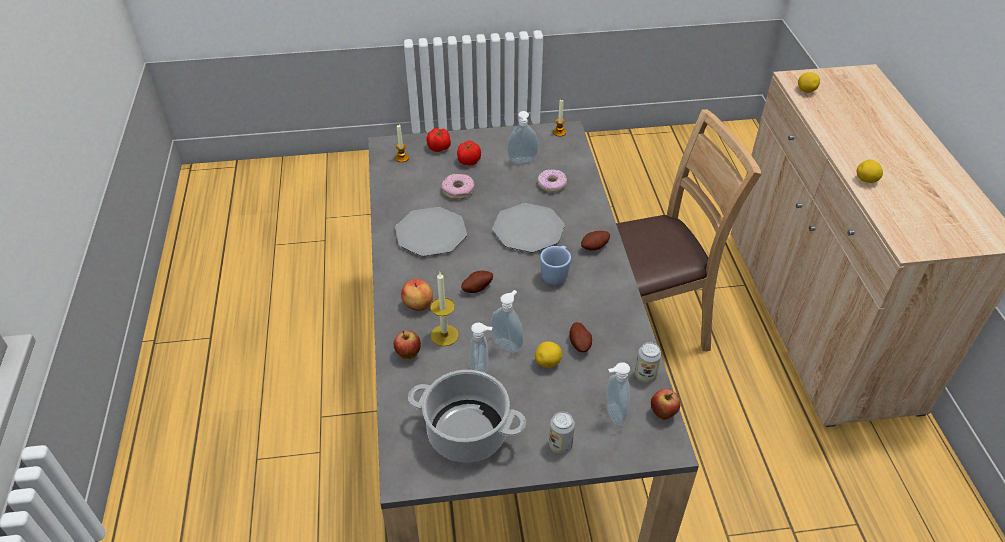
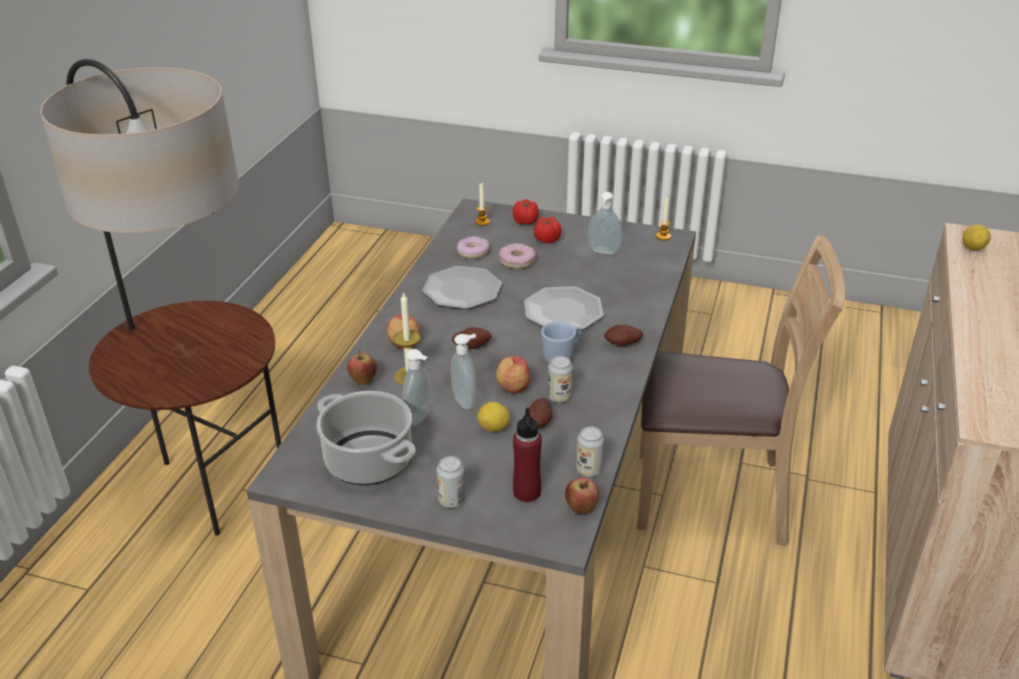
camera: 25 degrees right, 10 degrees down
donut [538,169,567,192] -> donut moved to [457,236,489,259]
soap dispenser [606,362,630,425] -> red bottle [513,408,542,502]
lemon [857,160,883,183] -> none
none -> floor lamp [40,59,281,536]
none -> apple [496,356,531,394]
none -> can [548,356,573,403]

